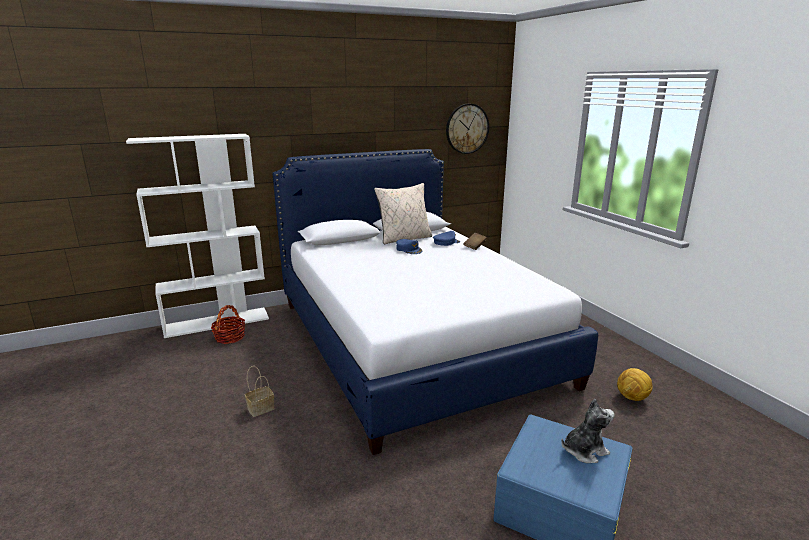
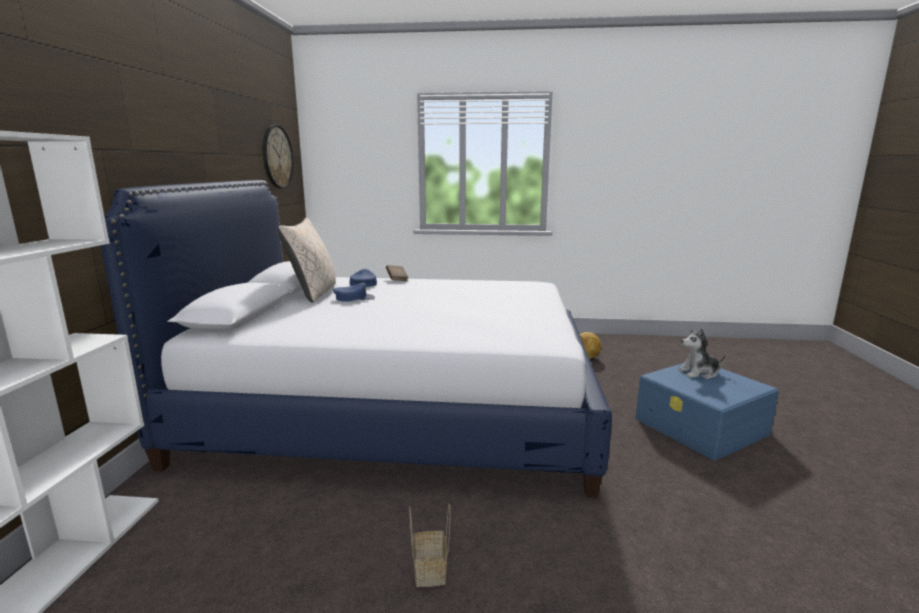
camera: 60 degrees left, 5 degrees down
basket [211,305,246,344] -> none
plush toy [561,399,615,463] -> plush toy turned 105 degrees counterclockwise [678,328,726,379]

